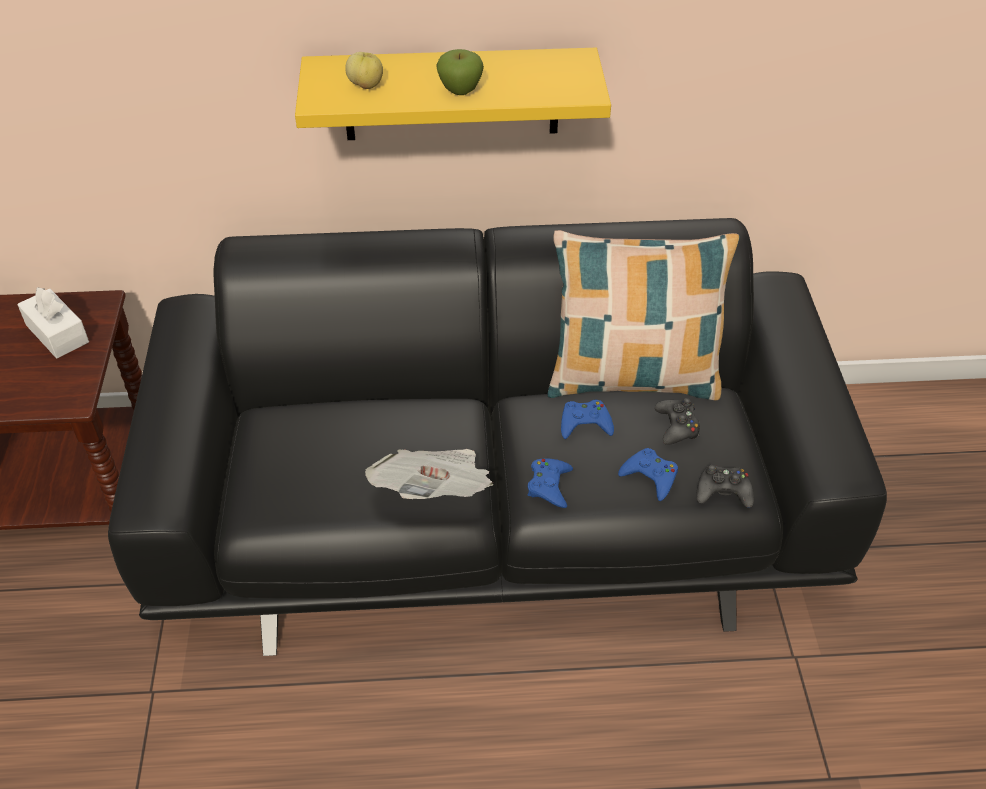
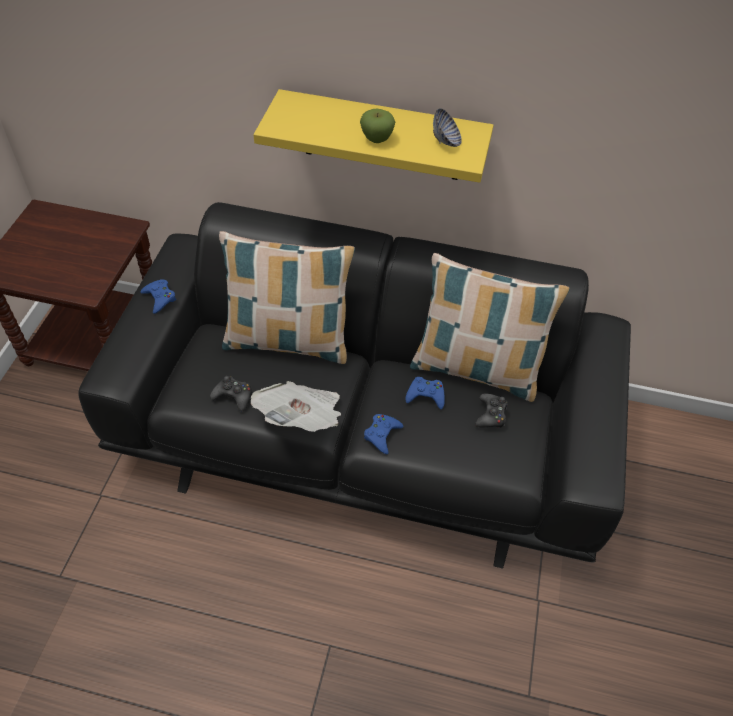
camera: 15 degrees right, 5 degrees up
white tissue box [17,288,89,358] -> none
apple [345,52,383,89] -> none
blue game controller [618,448,678,501] -> blue game controller moved to [140,279,176,314]
black game controller [696,465,754,508] -> black game controller moved to [210,376,252,411]
none -> pillow [219,231,355,364]
none -> bowl [433,108,462,147]

